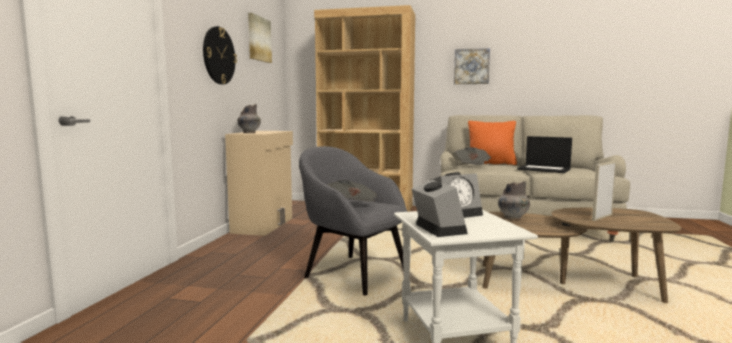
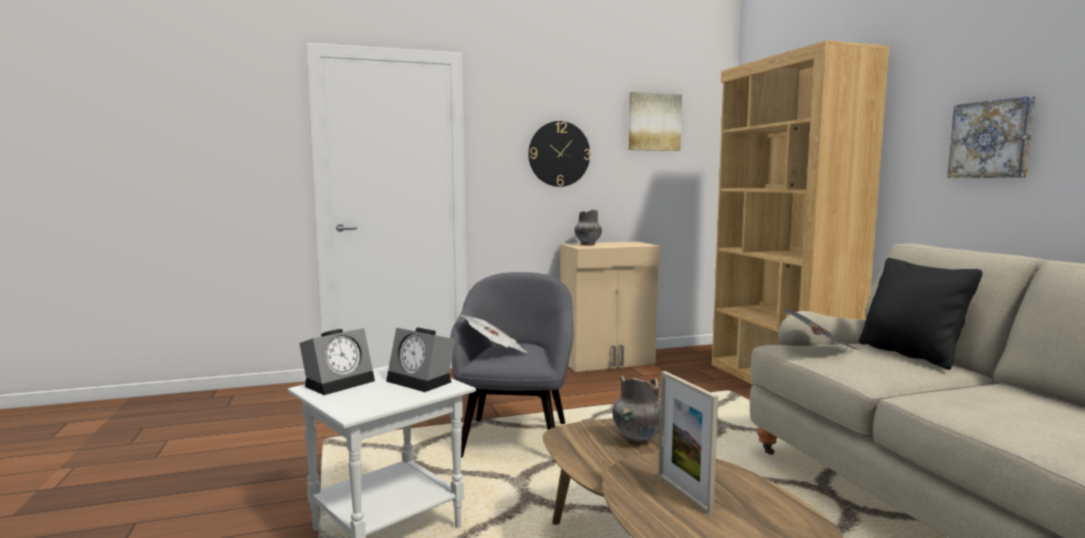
camera: 60 degrees right, 0 degrees up
orange pillow [468,121,517,165] -> black pillow [859,258,983,370]
laptop [517,136,572,173] -> none
picture frame [592,161,616,221] -> picture frame turned 135 degrees counterclockwise [658,371,718,514]

